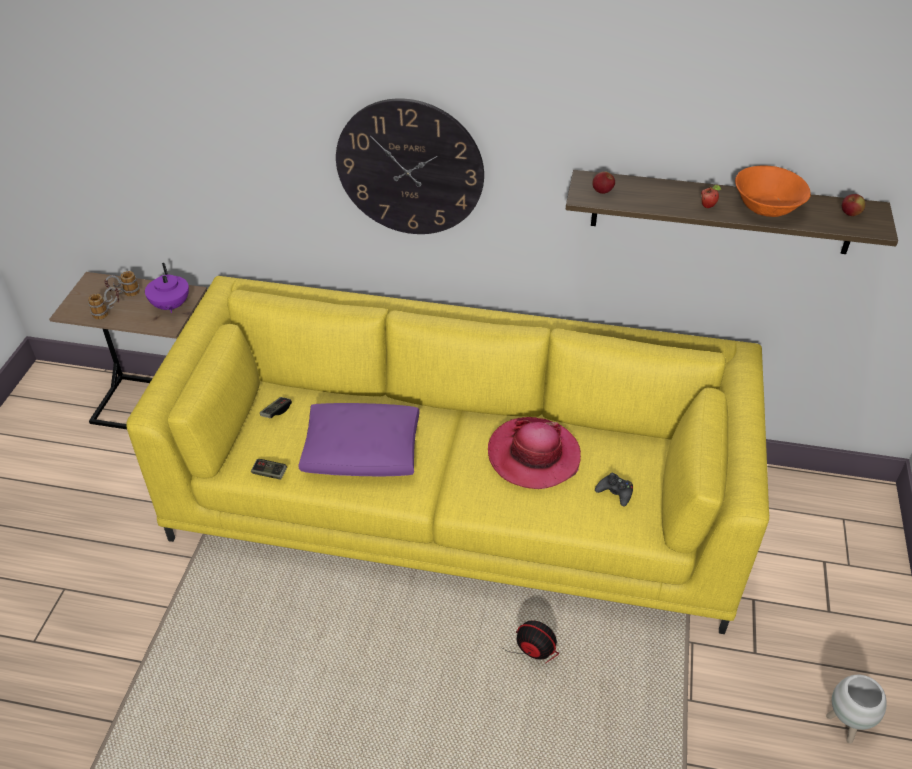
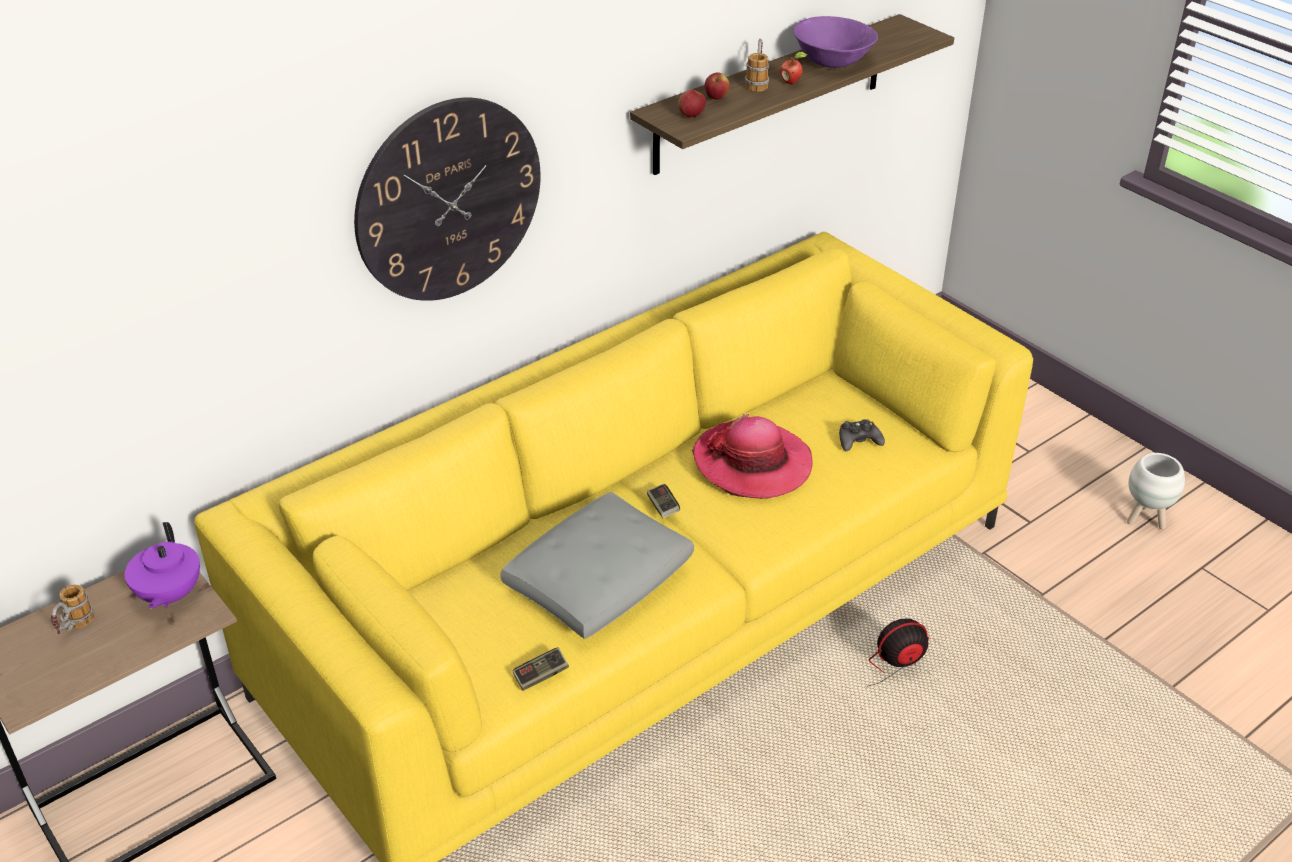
camera: 50 degrees left, 5 degrees down
mug [88,287,119,319] -> mug moved to [745,39,769,92]
purple teapot [145,263,189,313] -> purple teapot turned 60 degrees clockwise [125,522,200,609]
game controller [260,397,292,418] -> game controller moved to [647,484,680,518]
purple pillow [298,403,420,476] -> grey pillow [500,492,694,639]
orange bowl [735,165,811,217] -> purple bowl [793,16,878,68]
apple [842,194,865,216] -> apple moved to [704,72,730,100]

